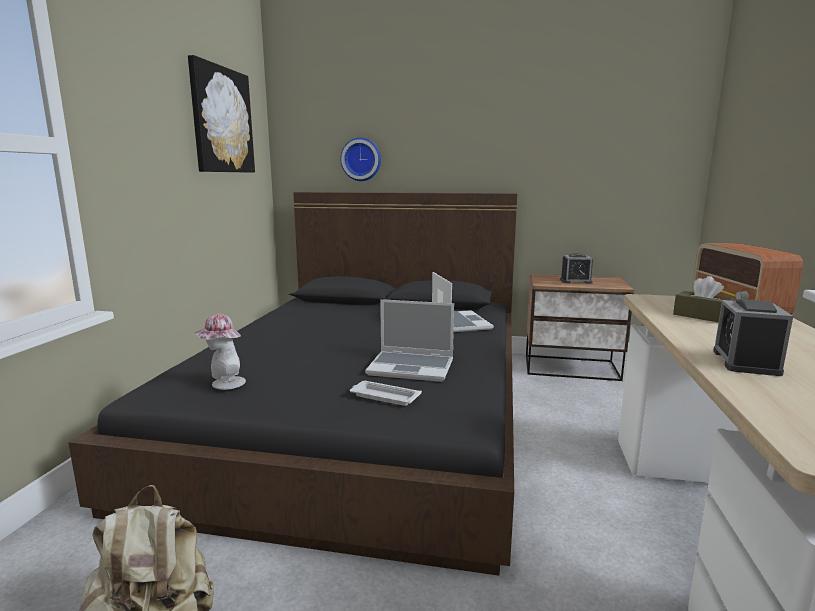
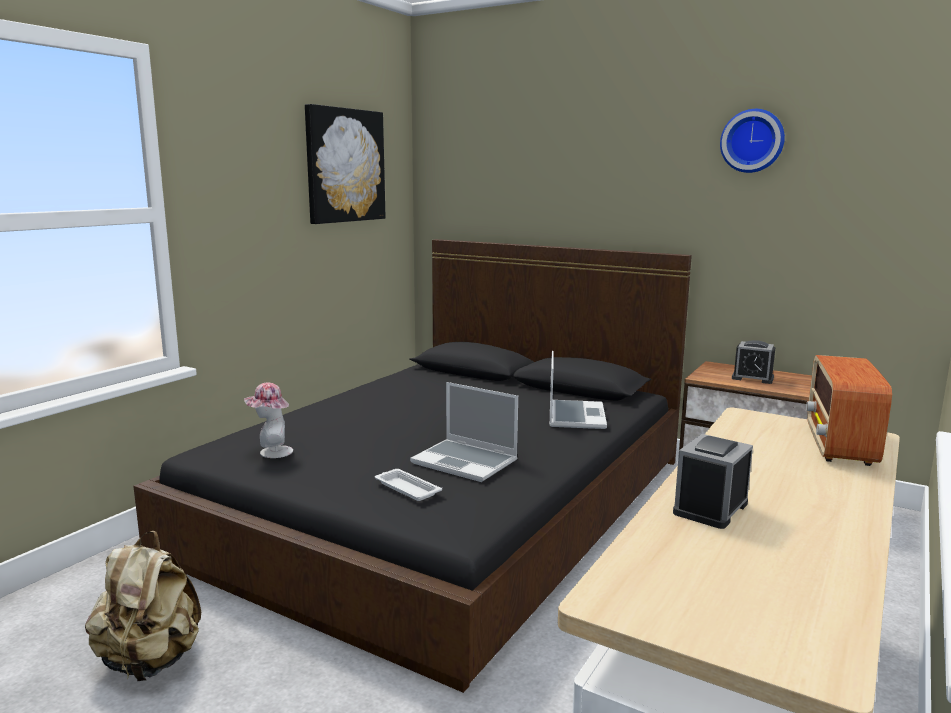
camera: 20 degrees right, 0 degrees up
wall clock [341,138,381,181] -> wall clock moved to [720,109,785,173]
brown tissue box [673,276,736,322] -> none

